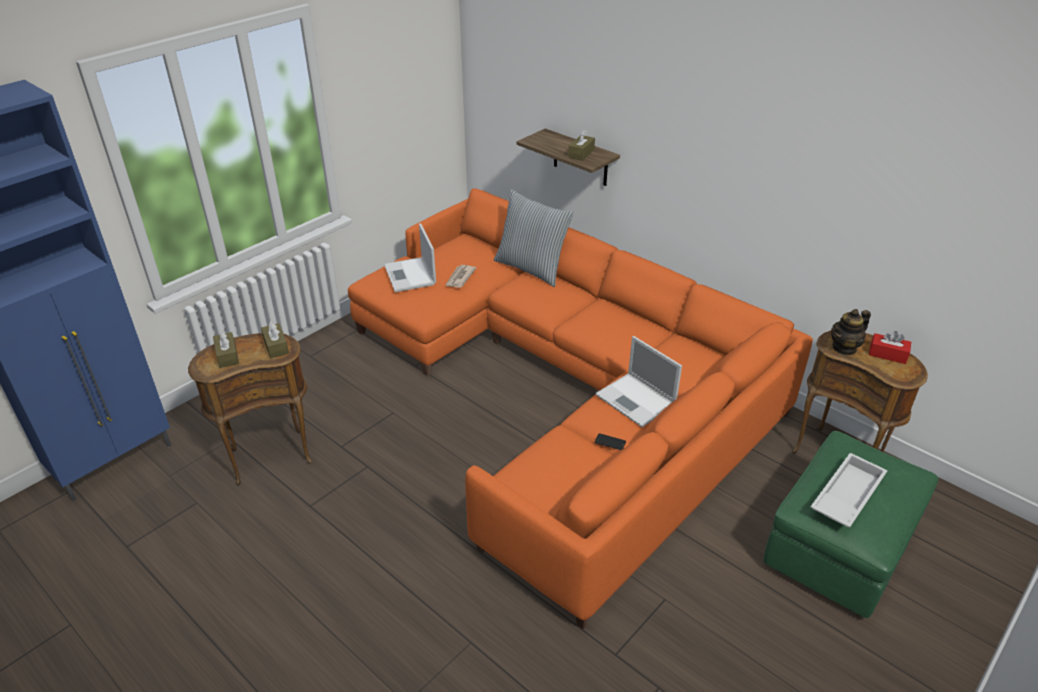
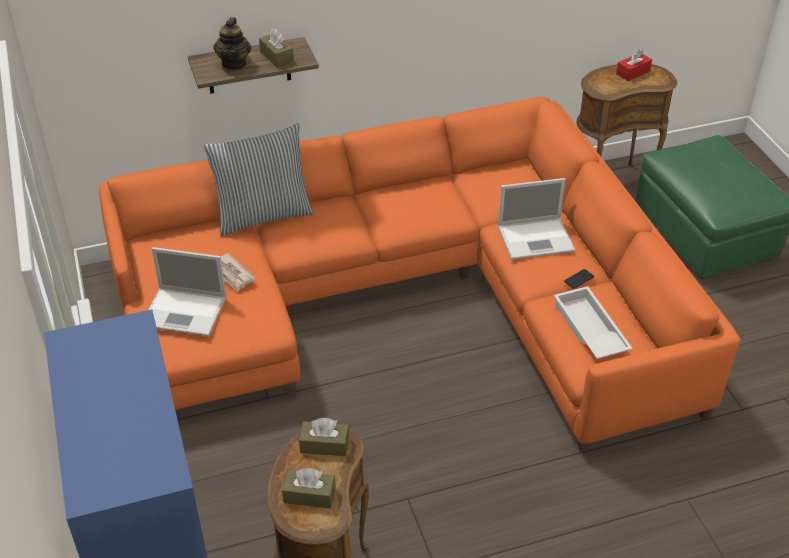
camera: 60 degrees left, 5 degrees up
white tray [811,453,888,528] -> white tray moved to [554,286,633,359]
teapot [831,309,871,356] -> teapot moved to [214,17,251,70]

